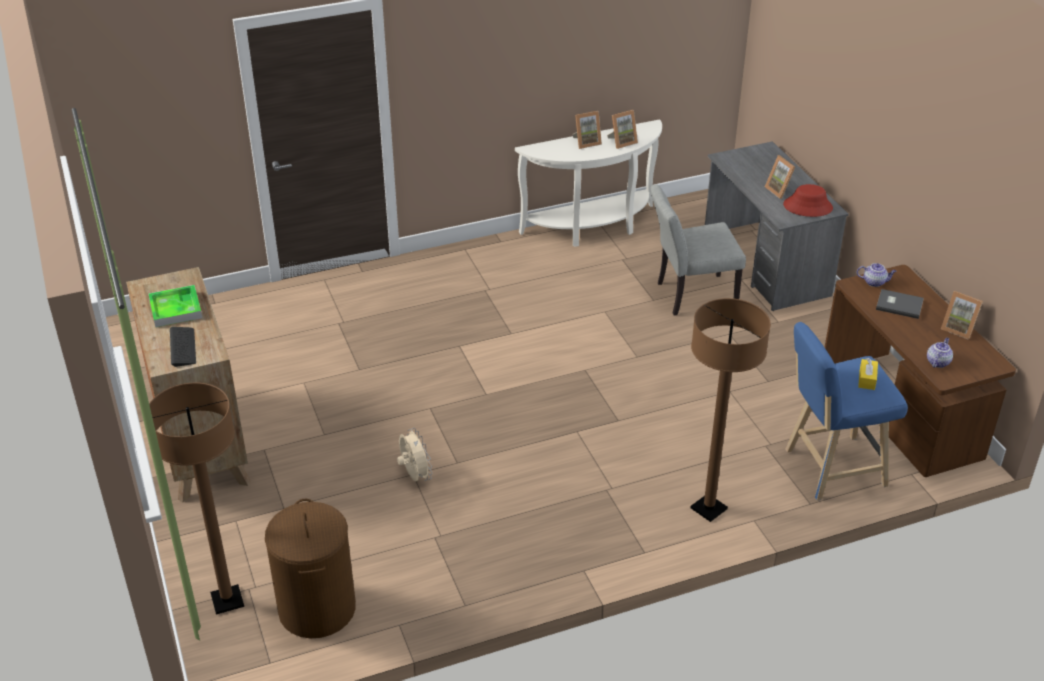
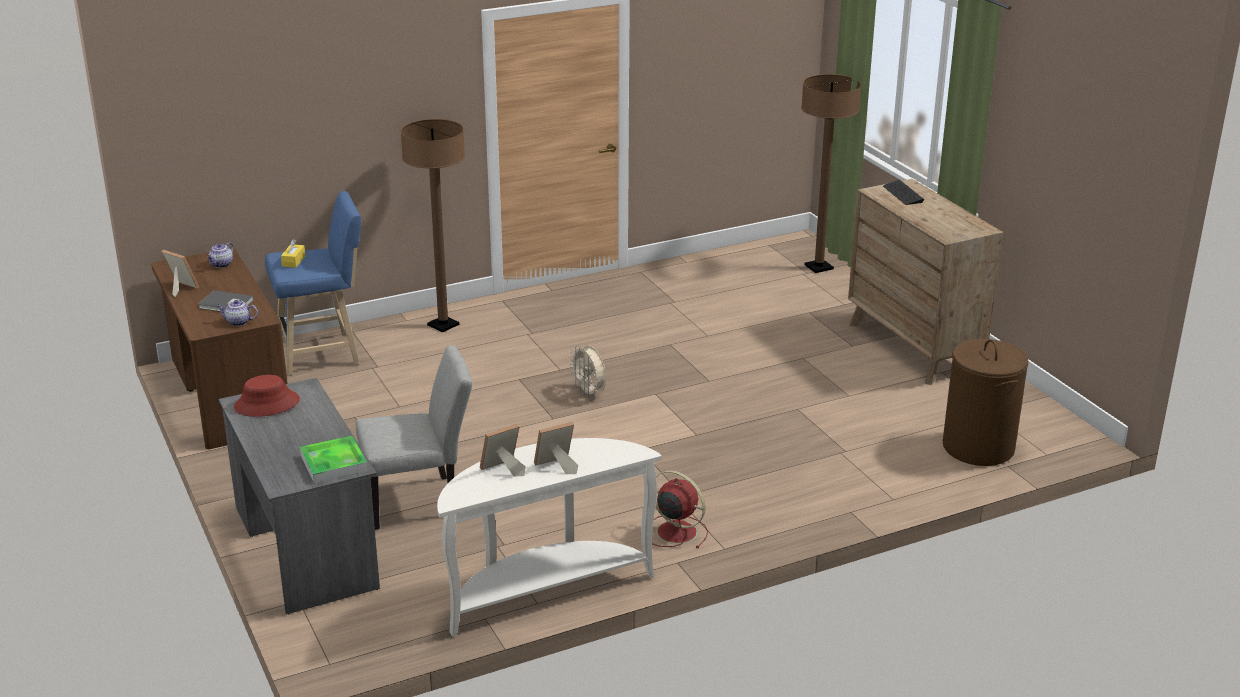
camera: 175 degrees right, 10 degrees down
tray [149,285,202,327] -> tray moved to [300,436,368,483]
brown laundry basket [265,499,356,638] -> brown laundry basket moved to [943,339,1028,466]
beige fan [397,428,433,482] -> beige fan moved to [569,345,606,398]
picture frame [765,155,795,199] -> none
none -> red fan [652,470,708,549]

